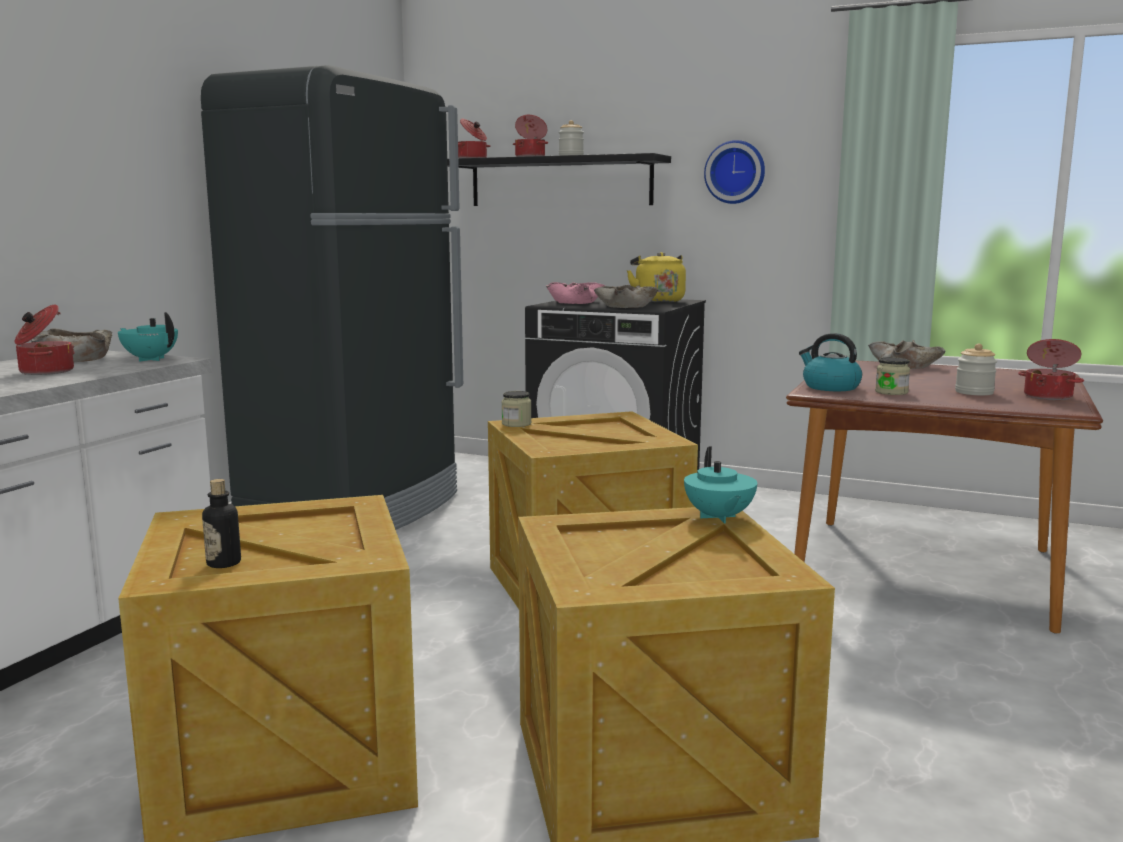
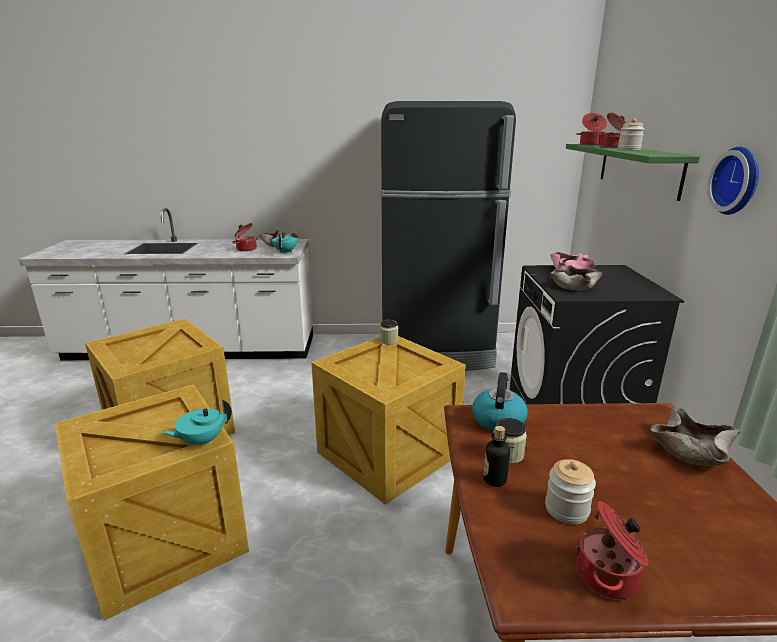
camera: 65 degrees right, 10 degrees up
bottle [202,479,241,568] -> bottle moved to [483,426,510,487]
black shelf [447,153,671,206] -> green shelf [566,144,700,201]
yellow kettle [627,252,686,303] -> none

